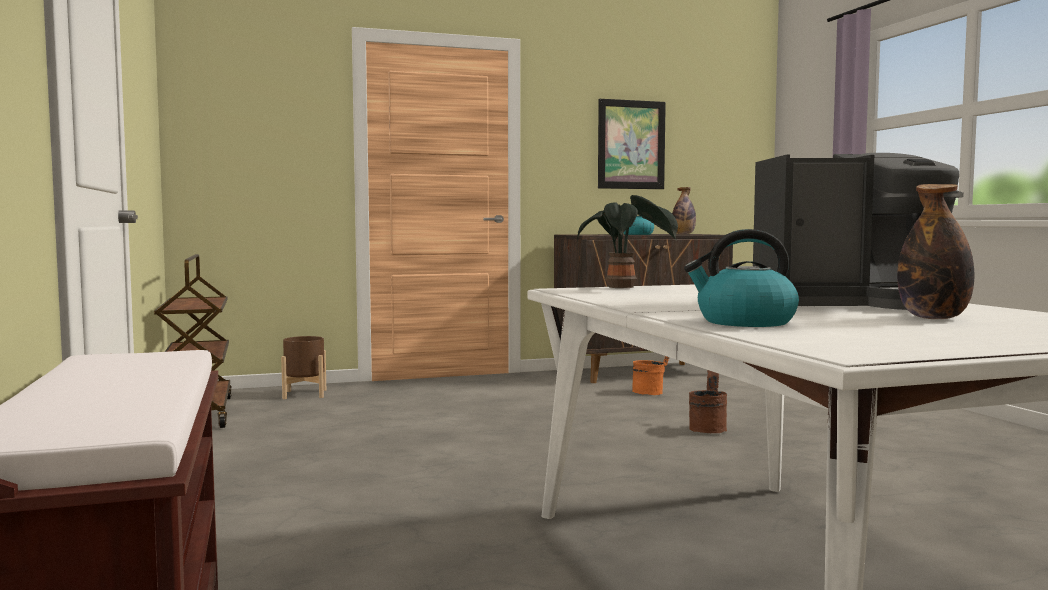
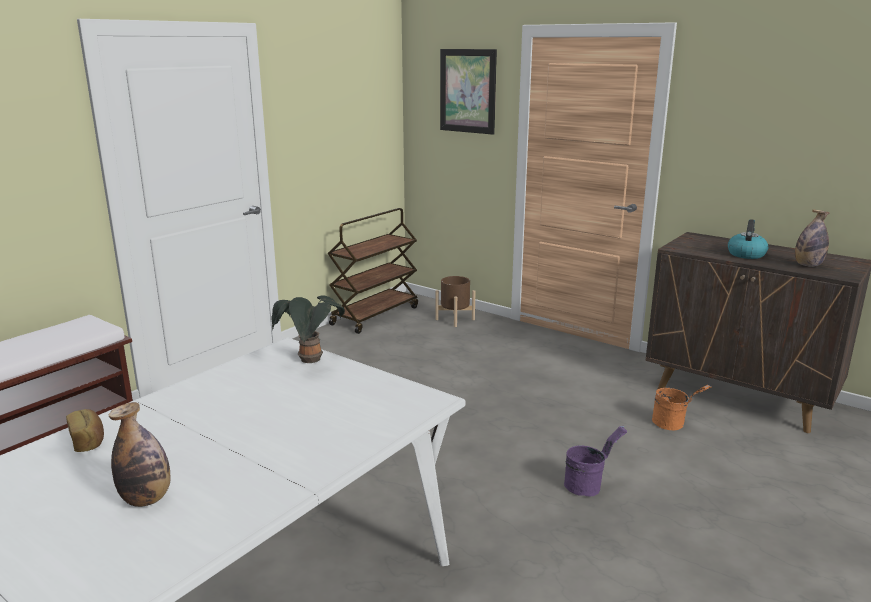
camera: 55 degrees right, 15 degrees up
picture [598,99,666,189] -> picture moved to [440,49,497,135]
kettle [684,229,799,327] -> bread [66,409,104,452]
brown bucket [689,370,727,433] -> purple bucket [564,426,627,497]
coffee machine [753,153,964,310] -> none

